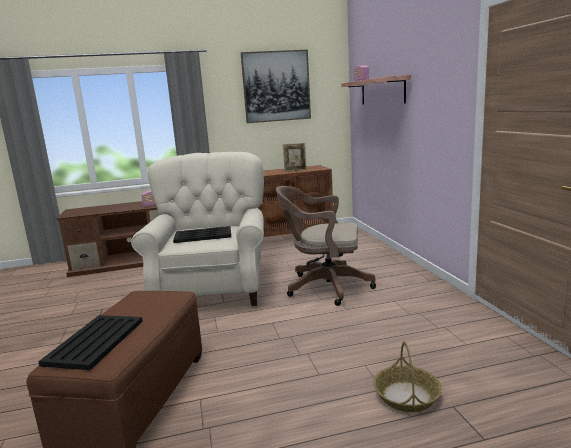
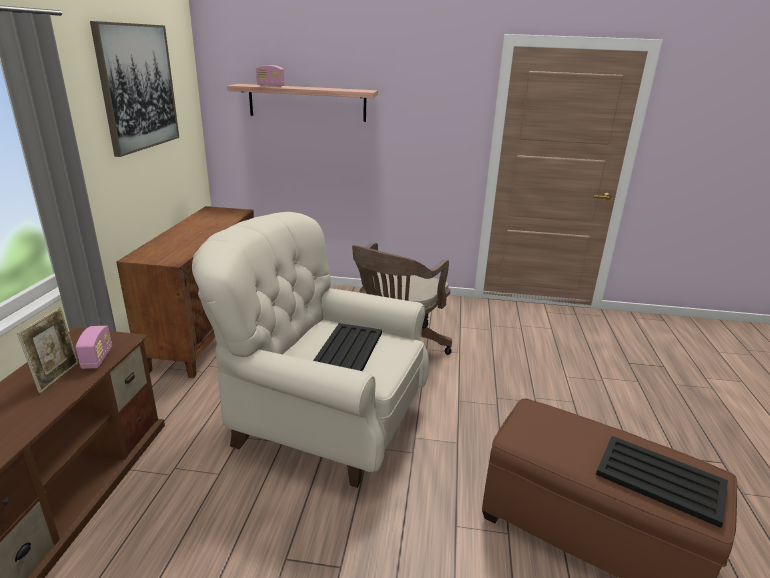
camera: 70 degrees left, 10 degrees up
picture frame [283,143,307,172] -> picture frame moved to [17,307,79,393]
basket [373,342,442,412] -> none

